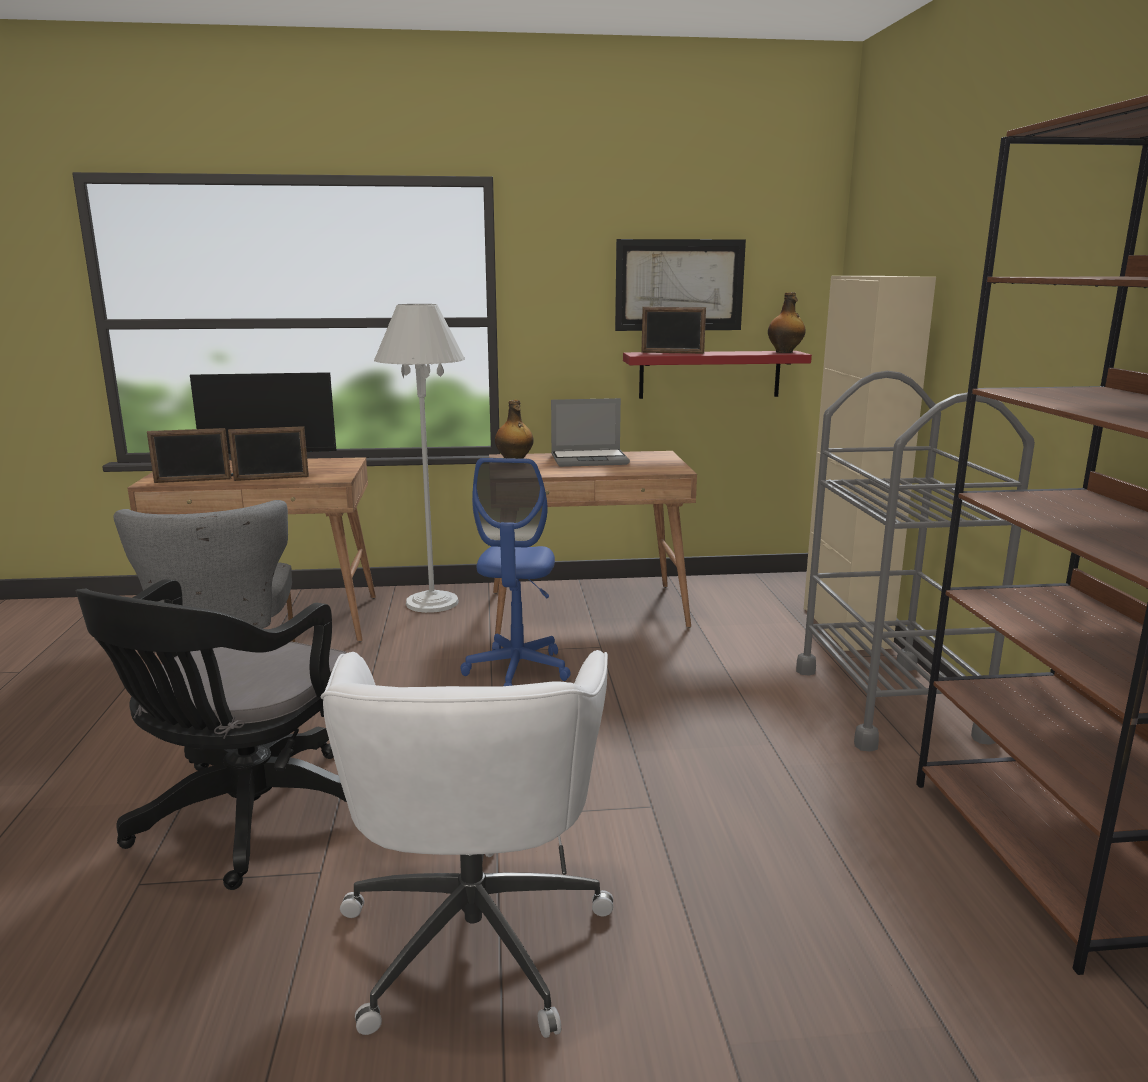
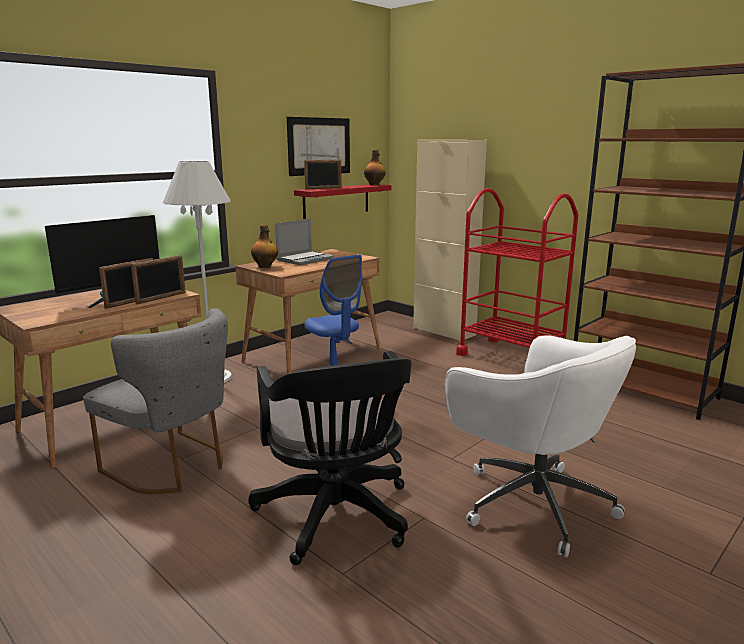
camera: 40 degrees left, 0 degrees up
picture frame [147,428,231,483] -> picture frame moved to [131,255,186,304]
grey cart [796,371,1035,752] -> red cart [456,188,578,356]

